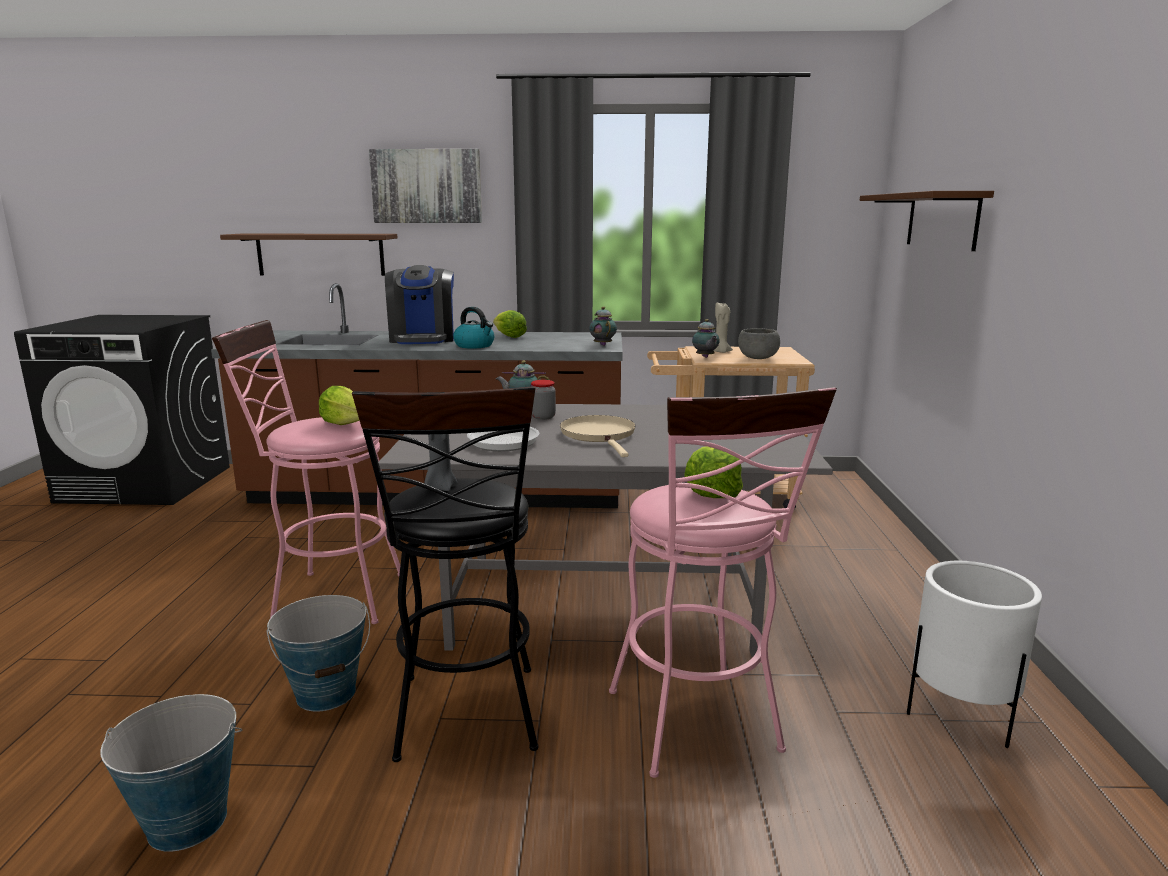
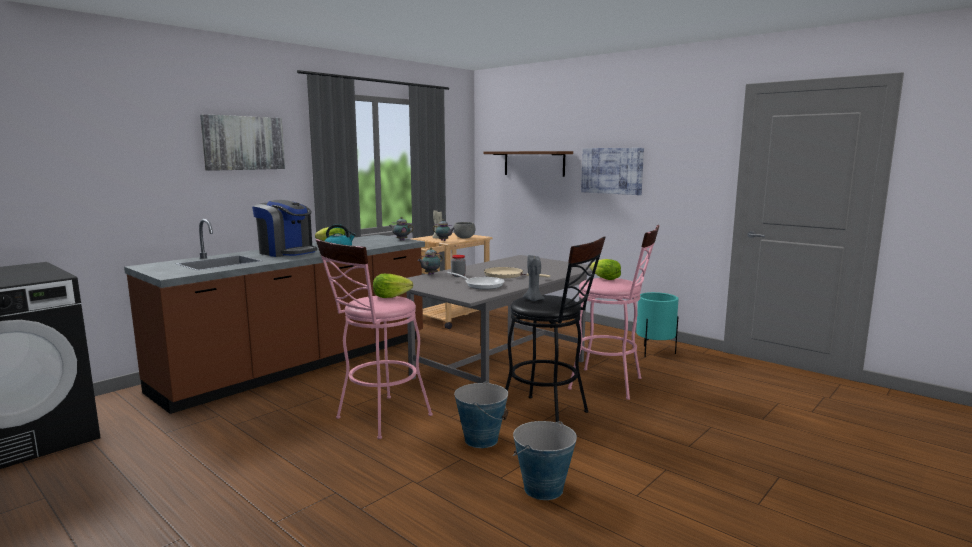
camera: 50 degrees left, 5 degrees down
brown shelf [220,234,398,276] -> none
white planter [907,561,1042,748] -> turquoise planter [636,292,679,357]
none -> picture [581,148,644,195]

